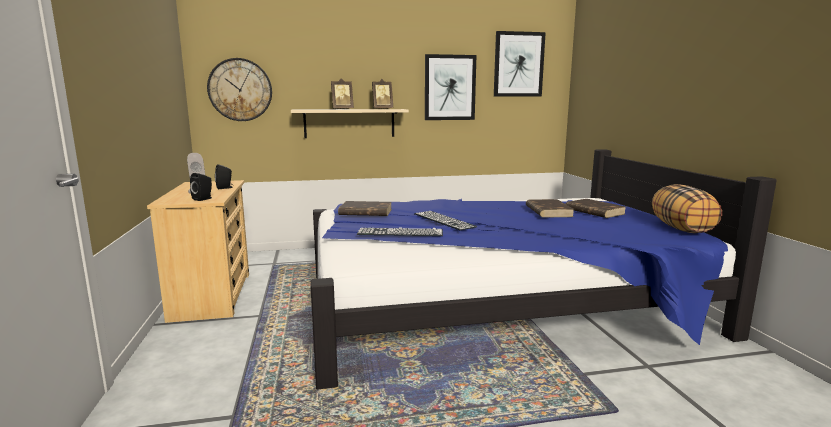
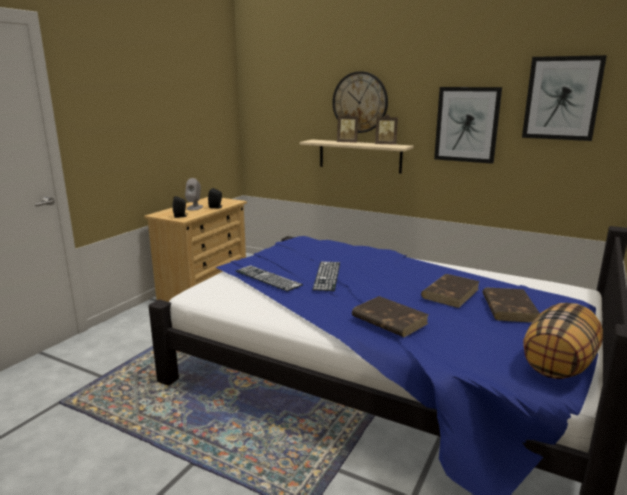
camera: 40 degrees right, 5 degrees up
wall clock [207,58,272,121] -> wall clock moved to [333,71,388,133]
brown book [338,201,392,216] -> brown book moved to [352,296,429,337]

